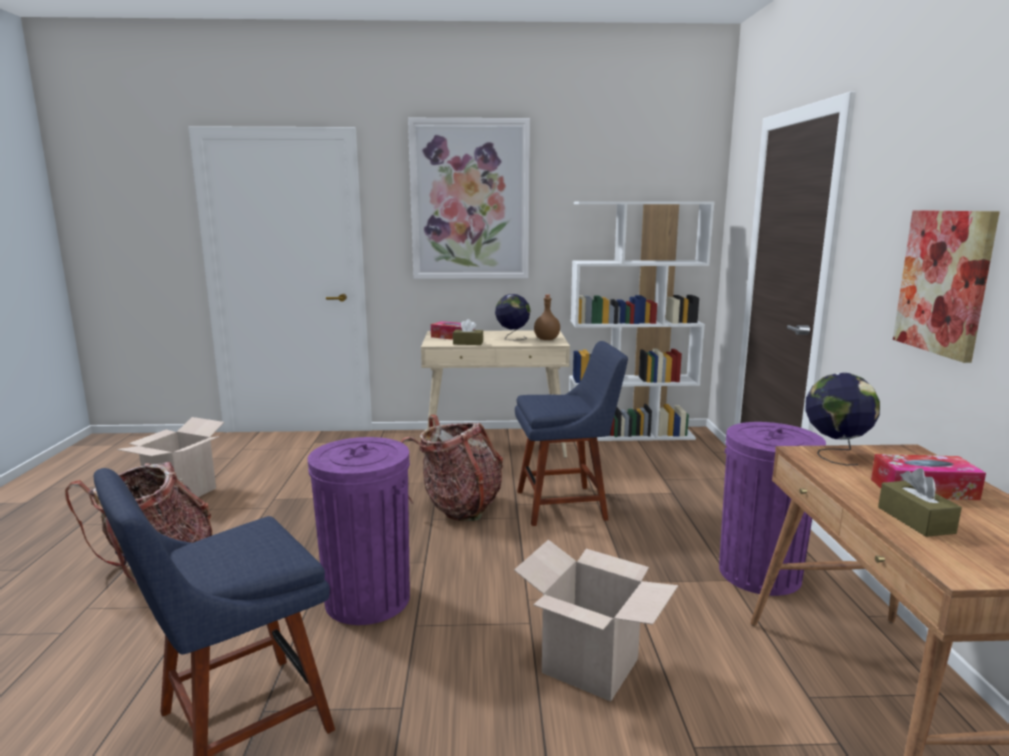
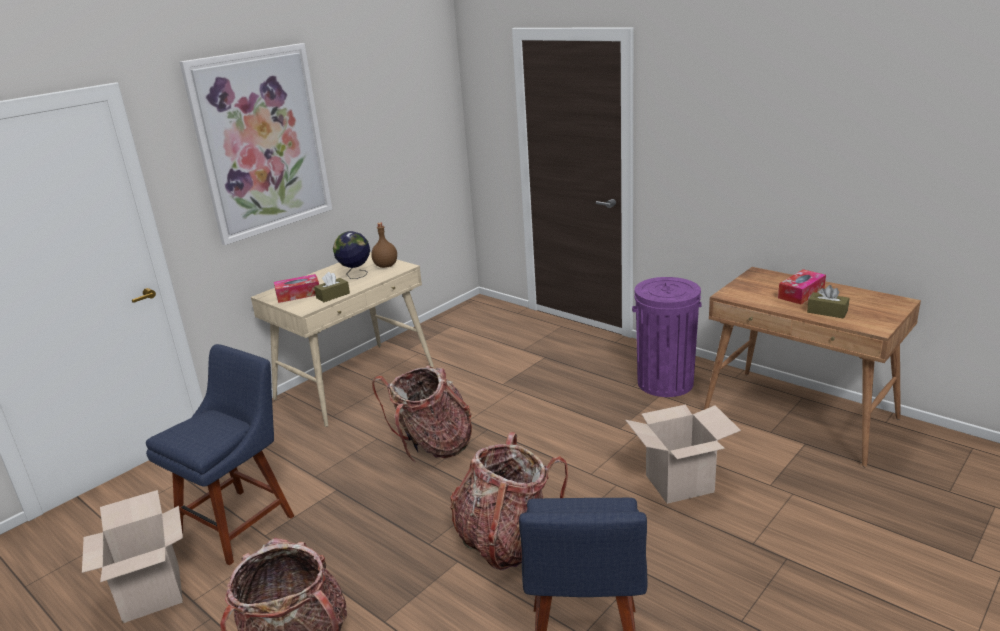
camera: 45 degrees left, 10 degrees up
purple trash can [307,437,410,625] -> backpack [450,432,568,571]
blue chair [515,341,628,526] -> blue chair moved to [146,344,294,565]
white bookcase [569,201,715,441] -> none
globe [805,373,880,466] -> none
picture [893,210,1000,363] -> none

